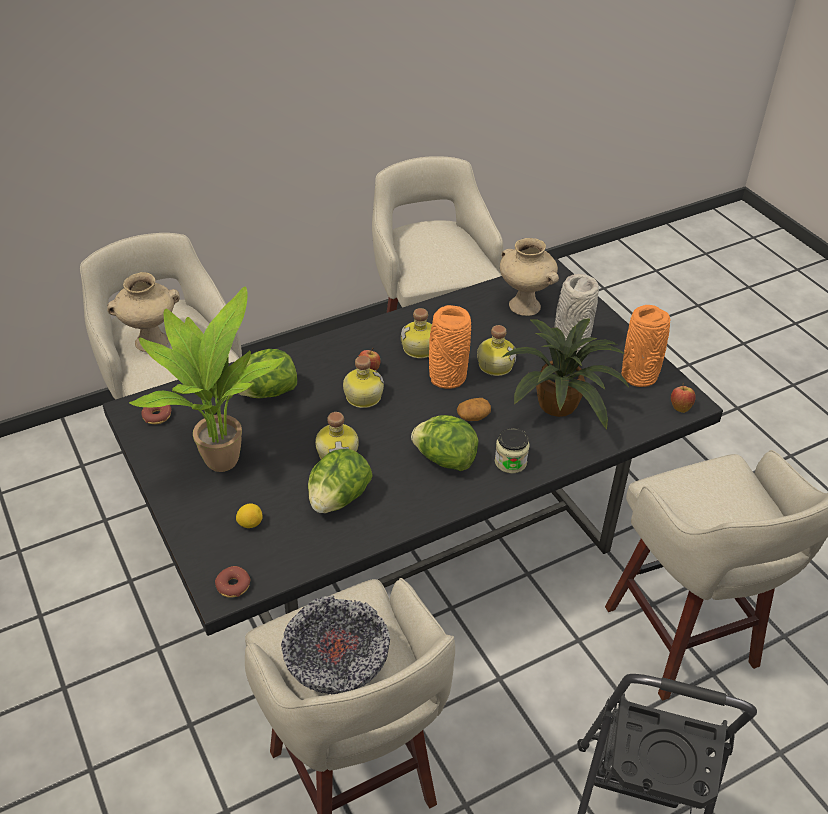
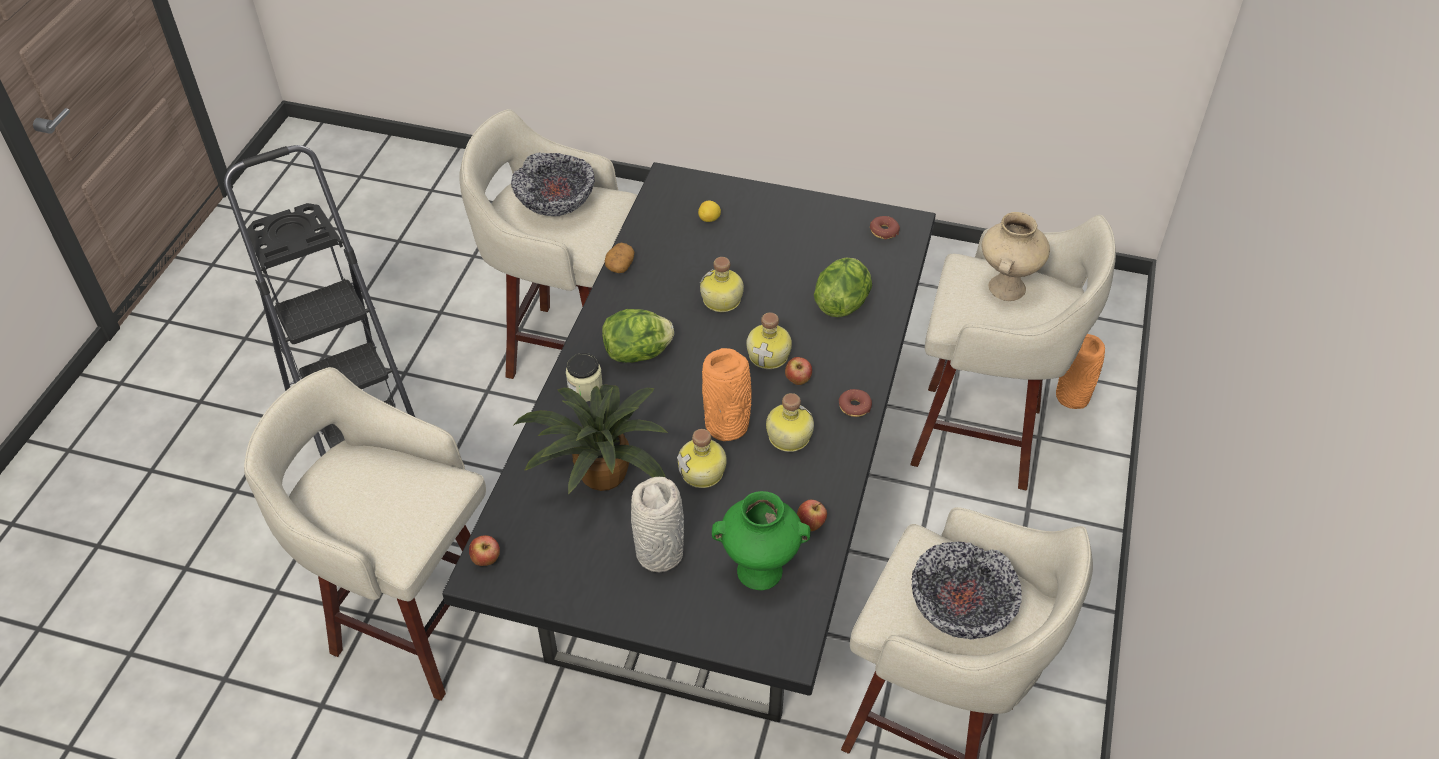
camera: 135 degrees right, 5 degrees up
potted plant [129,287,285,472] -> none
donut [215,566,251,598] -> donut moved to [838,389,872,417]
lettuce [308,448,373,513] -> none
potato [457,398,491,421] -> potato moved to [605,243,634,273]
beige vase [500,238,559,316] -> green vase [712,491,811,590]
orange vase [622,305,671,387] -> orange vase moved to [1056,334,1105,409]
none -> apple [797,500,827,531]
none -> bowl [911,542,1022,640]

